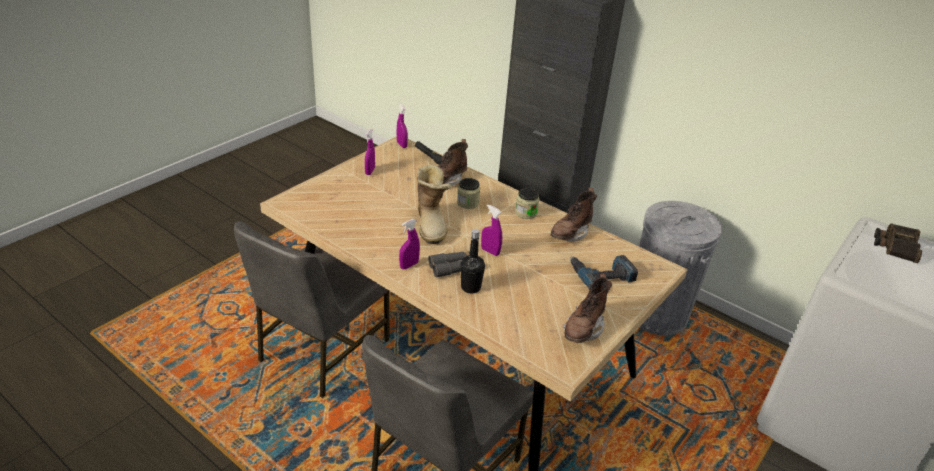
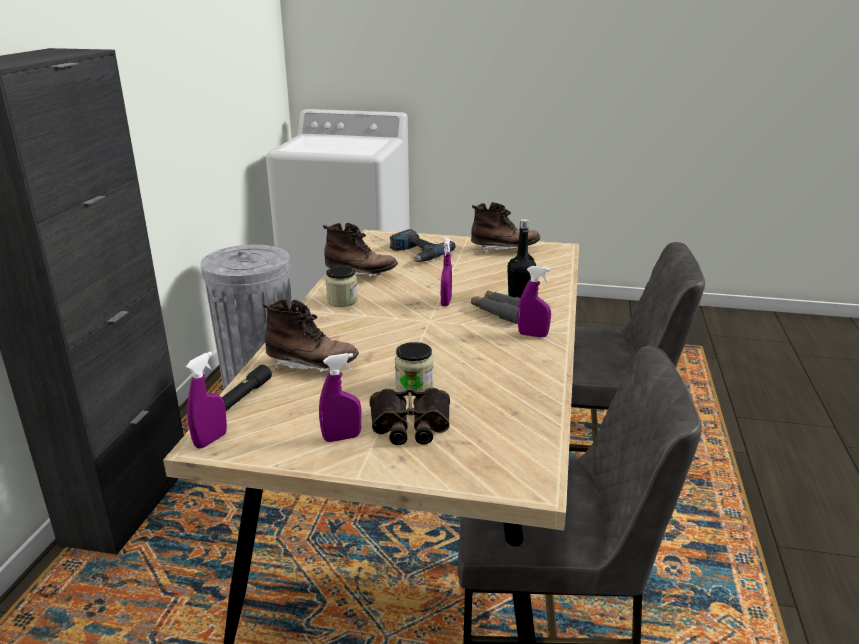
camera: 115 degrees left, 10 degrees down
boot [417,164,452,244] -> none
jar [457,178,480,209] -> jar moved to [395,342,433,392]
binoculars [874,223,922,263] -> binoculars moved to [370,388,450,445]

